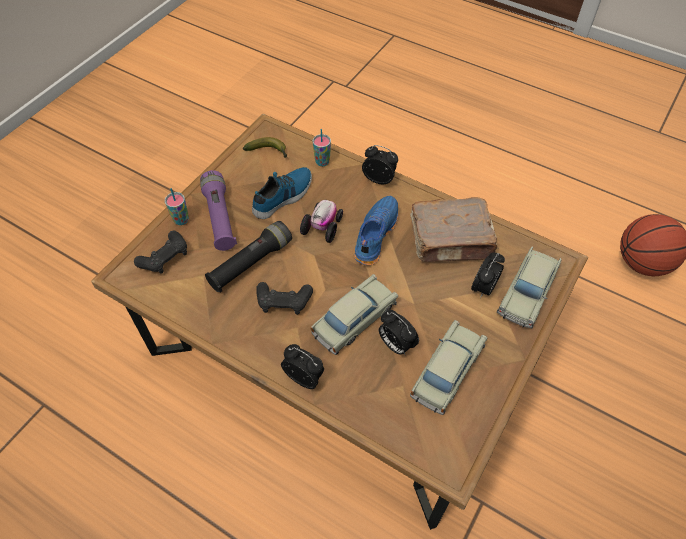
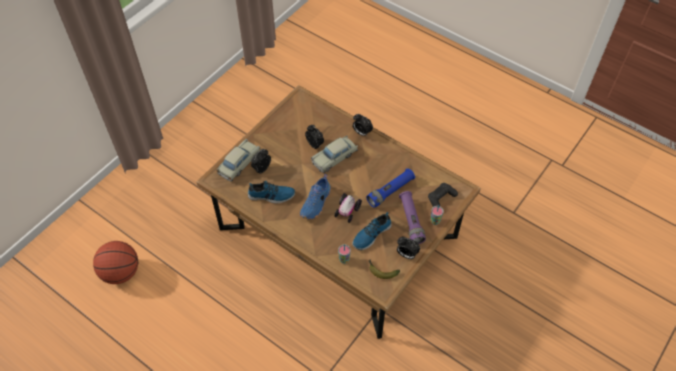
camera: 175 degrees left, 0 degrees up
black flashlight [205,221,292,293] -> blue flashlight [366,168,415,208]
black game controller [256,282,313,315] -> none
alarm clock [362,145,398,184] -> alarm clock moved to [397,237,420,259]
brown book [410,197,498,262] -> shoe [248,181,295,203]
beige toy car [410,320,487,415] -> none

